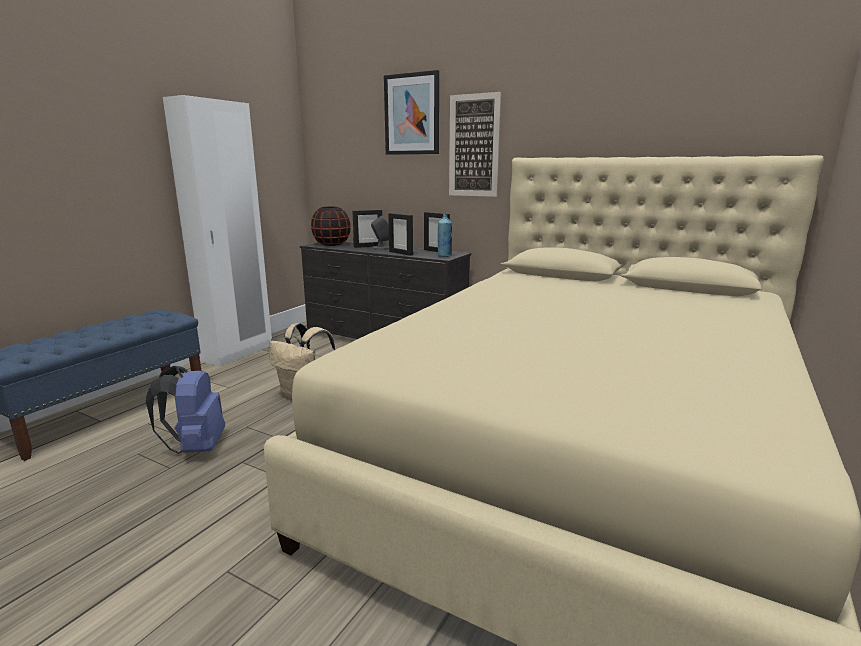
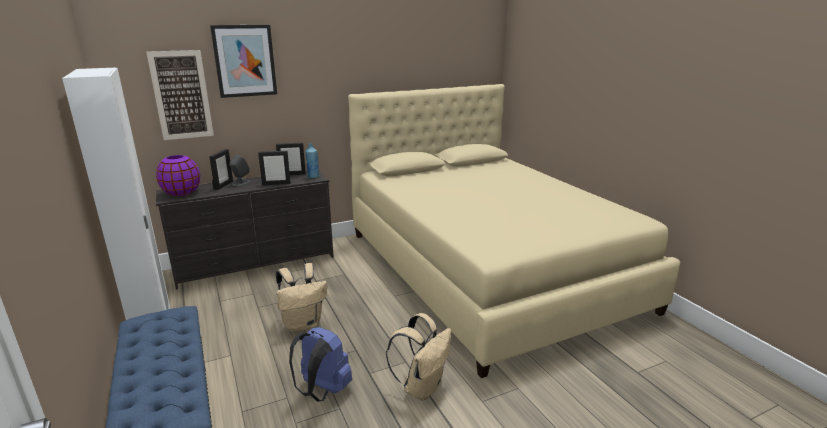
camera: 55 degrees left, 5 degrees up
black vase [311,207,351,246] -> purple vase [156,155,200,196]
picture [449,92,501,197] -> picture moved to [146,50,214,140]
none -> beige backpack [386,313,451,401]

